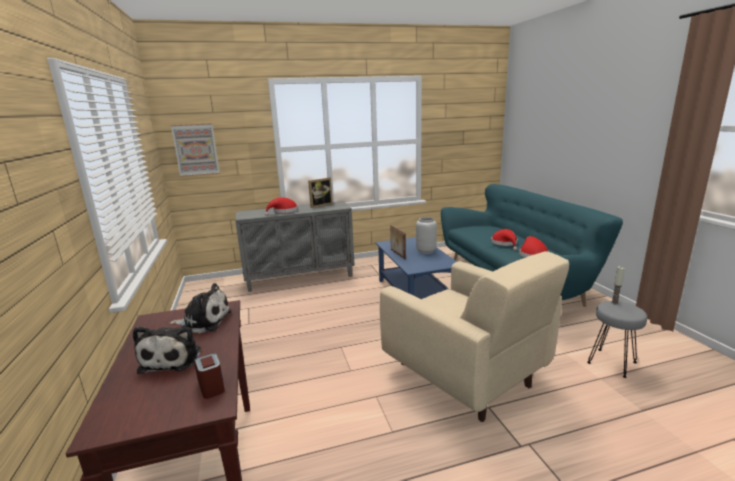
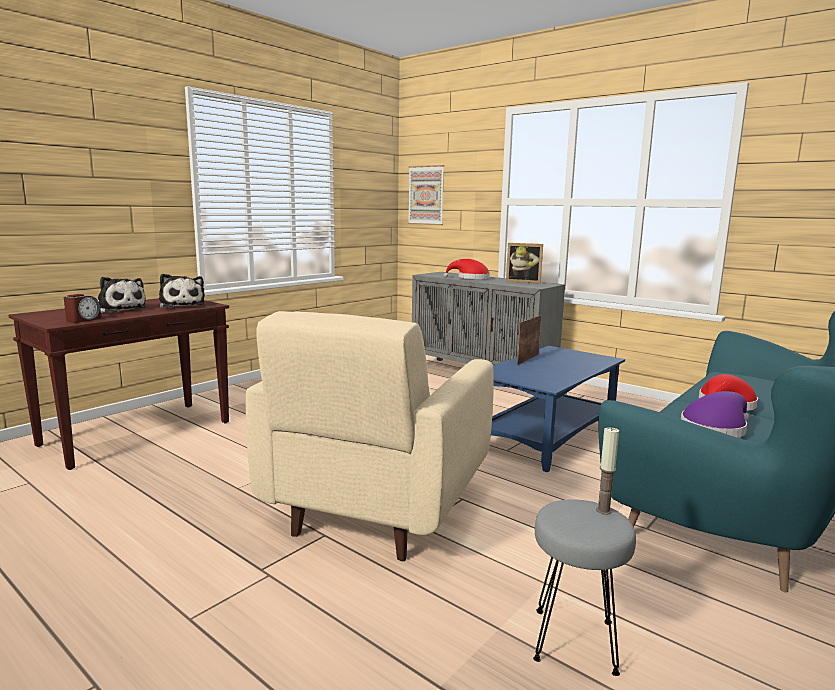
camera: 55 degrees right, 5 degrees down
plush toy [133,326,201,374] -> plush toy turned 105 degrees counterclockwise [98,277,147,313]
grey vase [416,217,437,254] -> none
red hat [519,236,549,258] -> purple hat [681,391,749,438]

